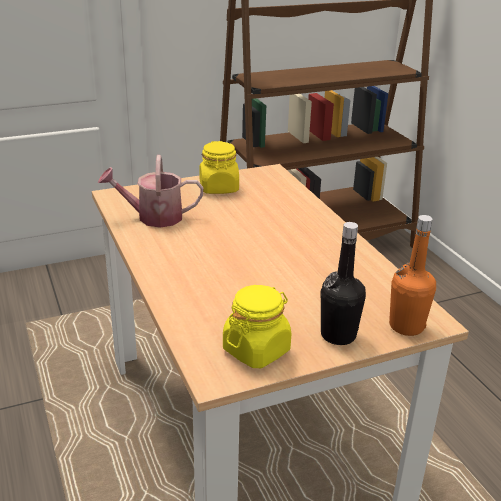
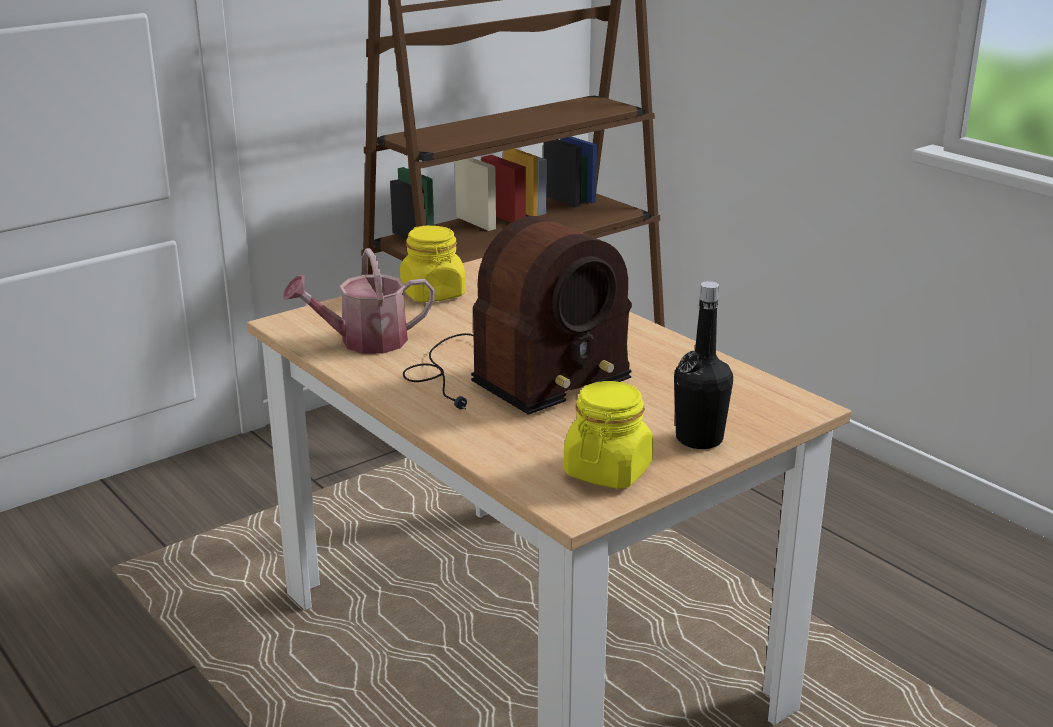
camera: 15 degrees left, 5 degrees down
orange bottle [389,215,436,336] -> none
none -> radio [403,216,632,415]

